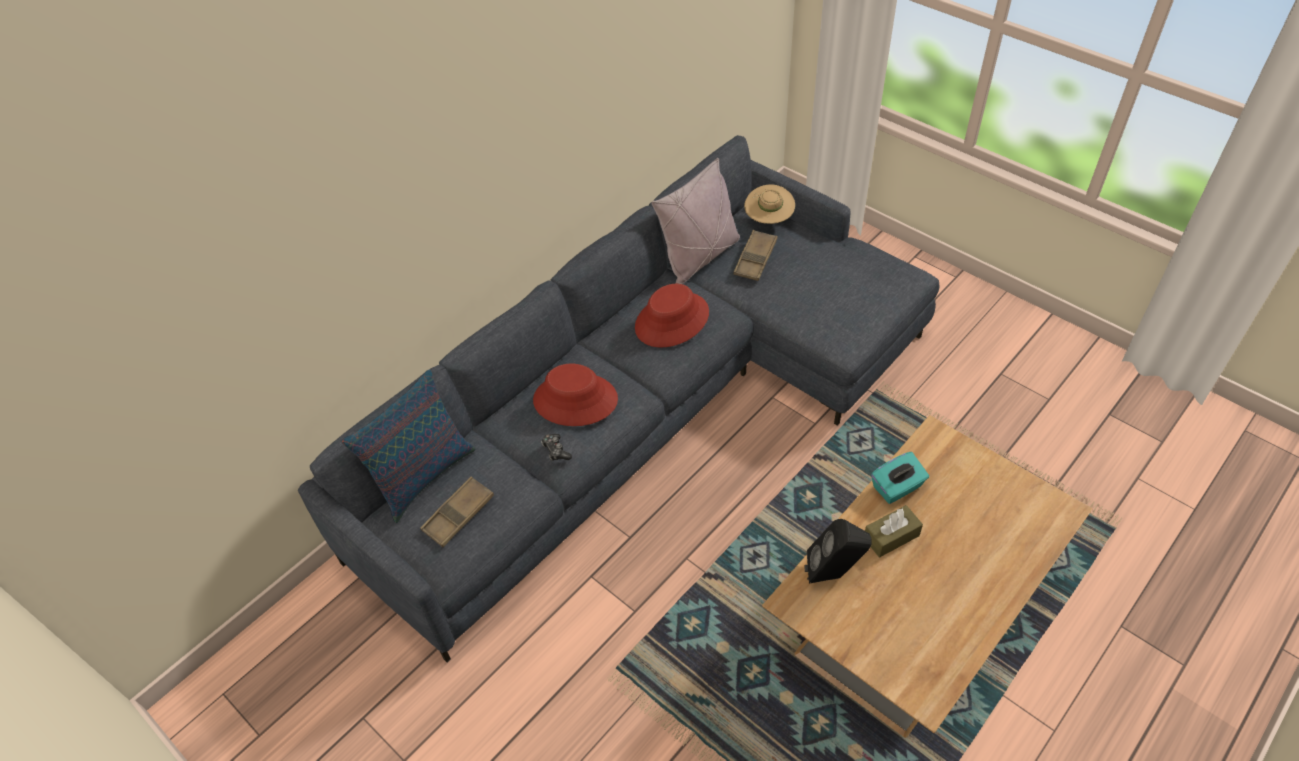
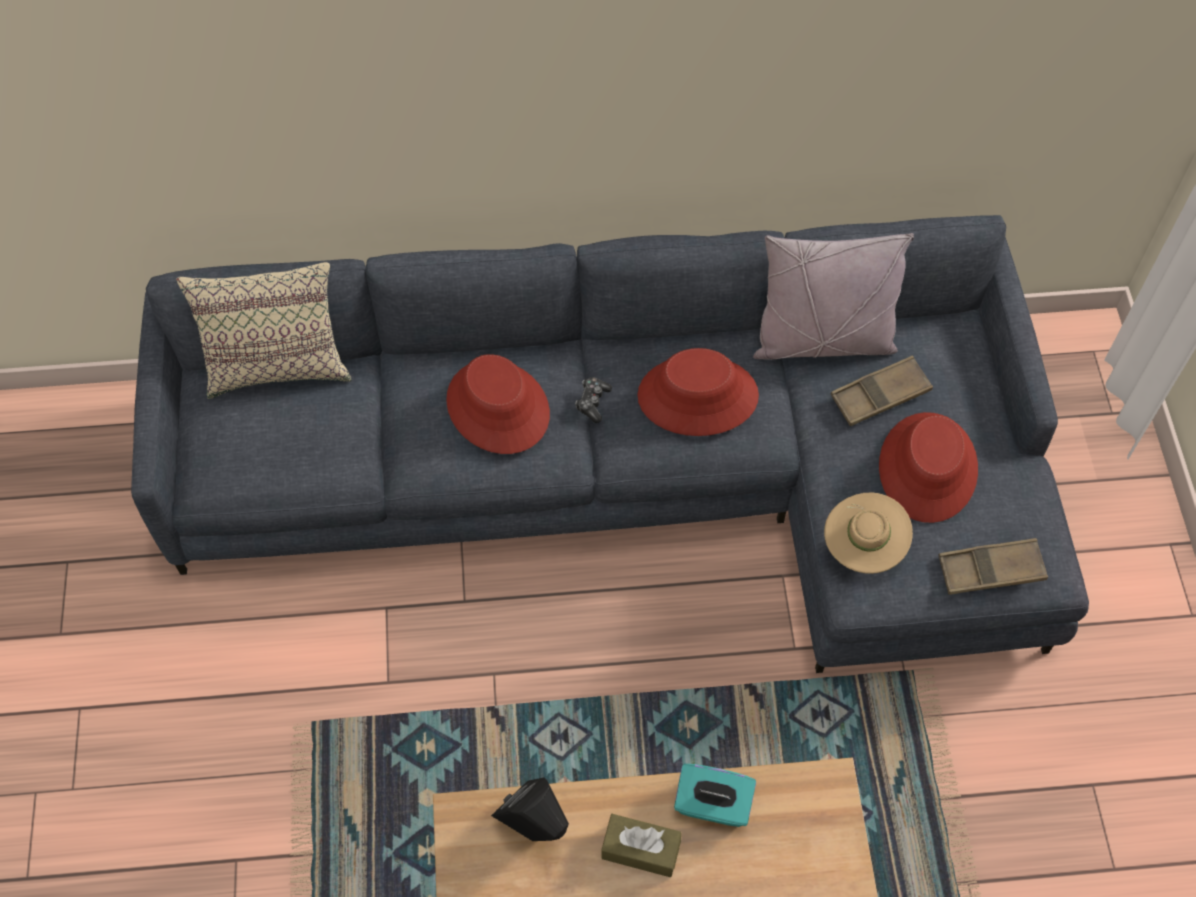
camera: 40 degrees right, 10 degrees up
blue pillow [341,370,476,523] -> beige pillow [176,262,352,399]
brown tray [420,476,494,547] -> brown tray moved to [938,538,1048,595]
game controller [541,434,572,461] -> game controller moved to [575,377,612,423]
beige hat [744,185,795,224] -> beige hat moved to [824,493,913,574]
none -> red hat [879,412,978,523]

